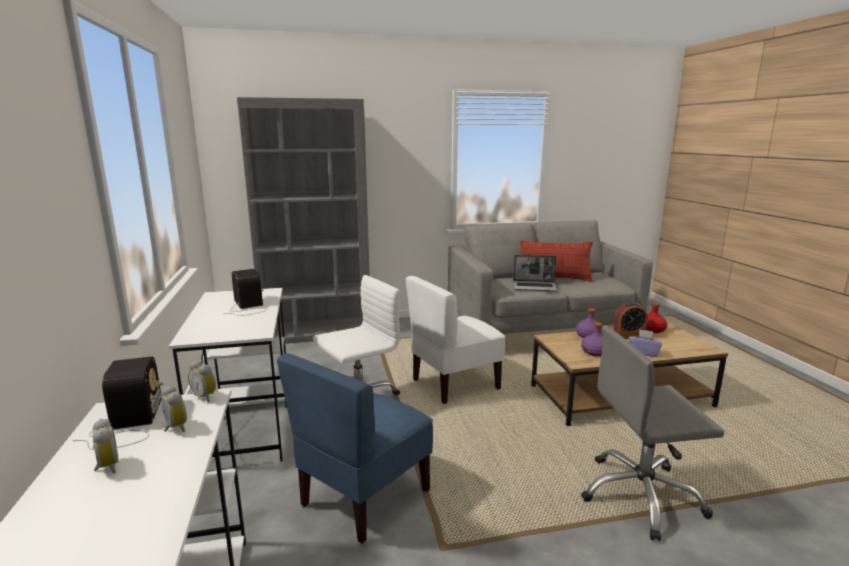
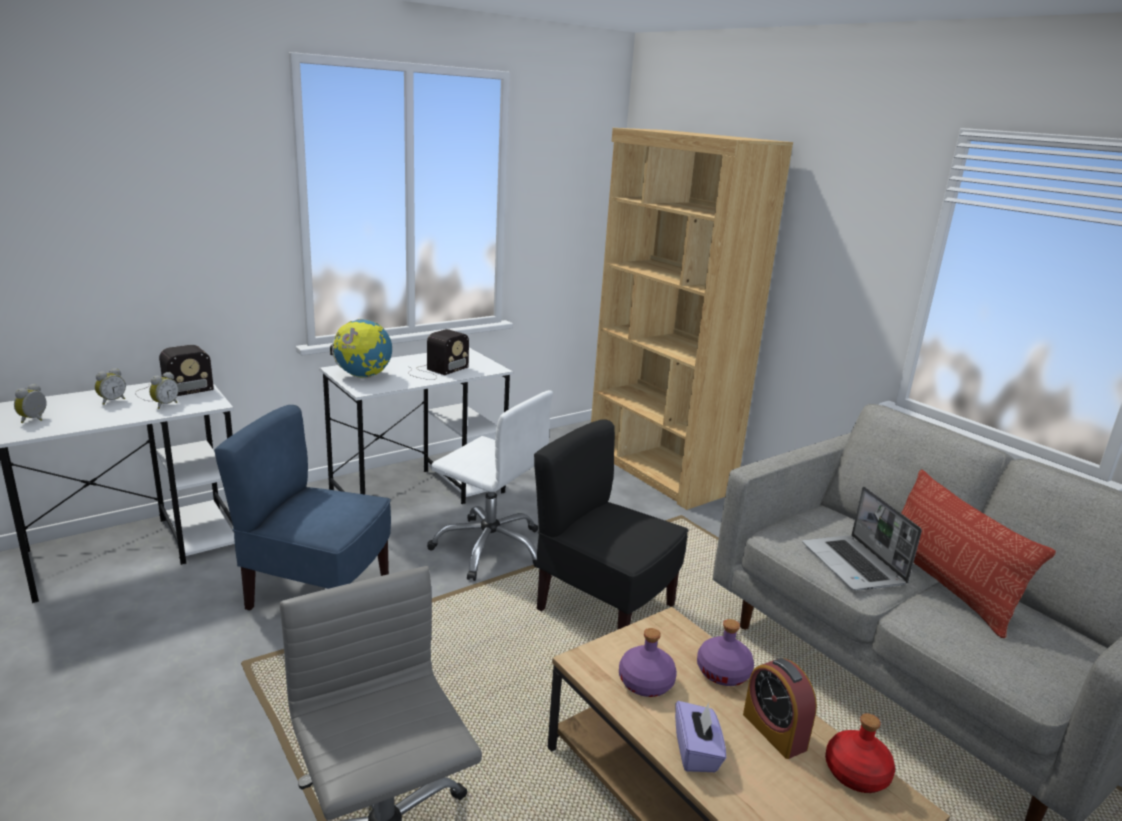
camera: 65 degrees right, 5 degrees up
alarm clock [188,361,216,402] -> alarm clock moved to [14,383,47,423]
grey bookcase [237,97,370,344] -> brown bookcase [591,128,793,510]
white chair [406,276,506,404] -> black chair [534,419,689,630]
none -> globe [330,318,392,378]

